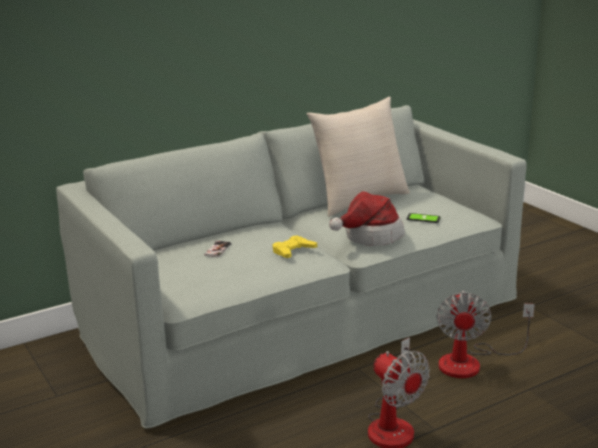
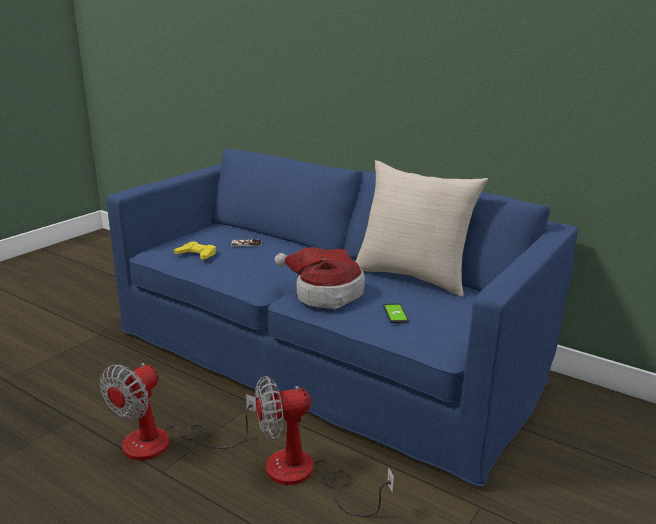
camera: 65 degrees right, 0 degrees up
grey sofa [56,105,527,429] -> blue sofa [106,149,578,487]
yellow game controller [272,235,317,258] -> yellow game controller moved to [174,242,216,259]

